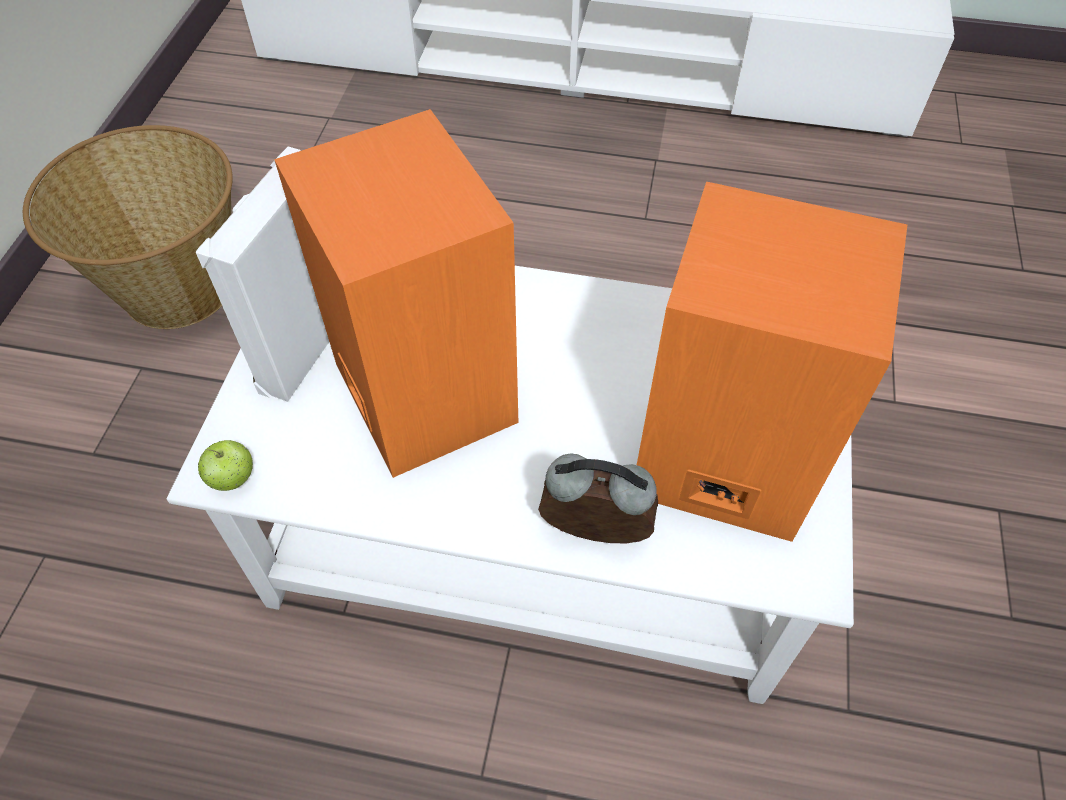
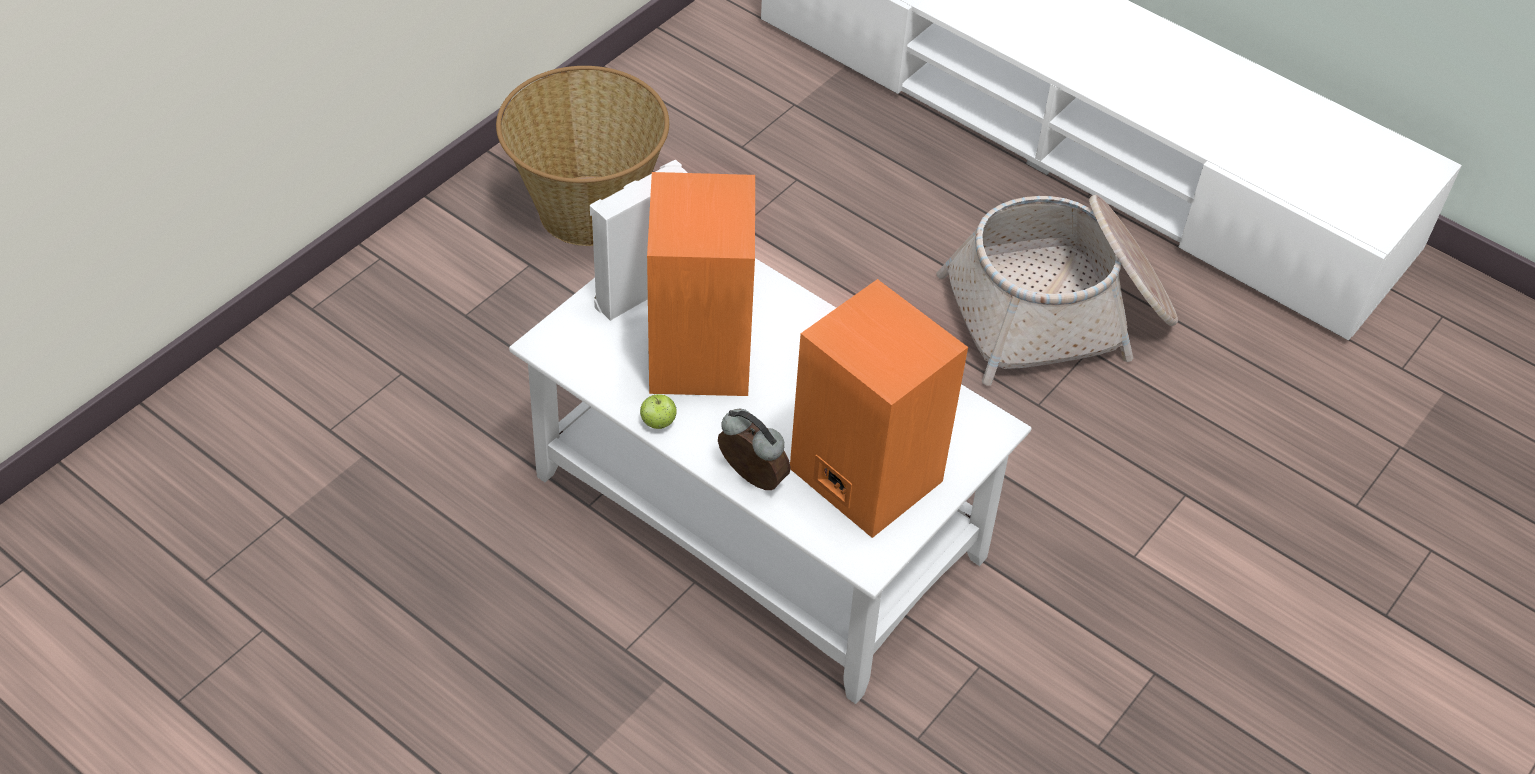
camera: 25 degrees right, 5 degrees down
apple [198,440,253,491] -> apple moved to [640,394,677,429]
none -> basket [936,195,1178,386]

